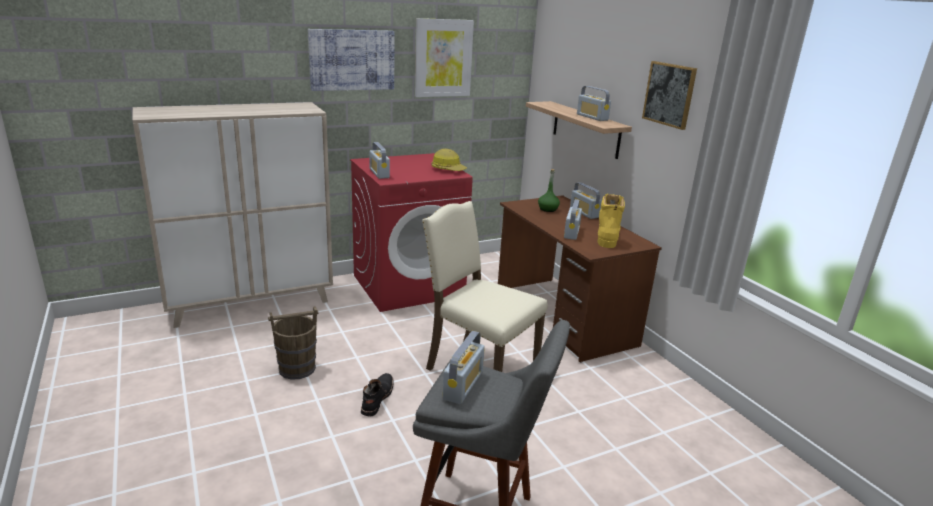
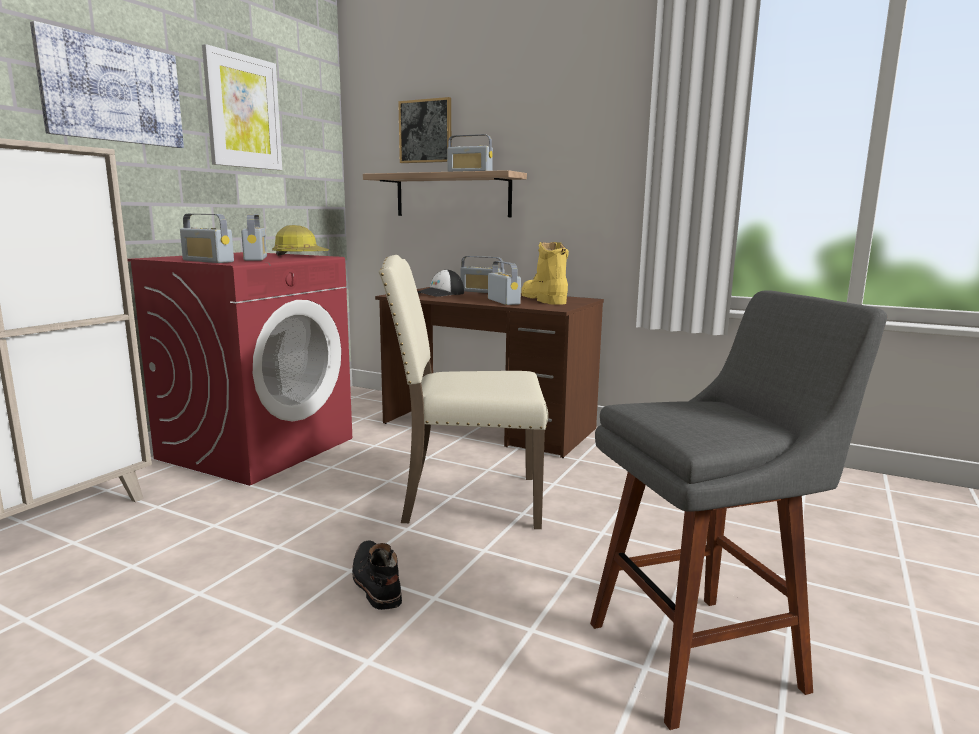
camera: 35 degrees left, 10 degrees down
brown bucket [268,306,318,380] -> none
radio [443,331,485,404] -> radio moved to [241,214,267,261]
green bottle [538,169,560,212] -> cap [417,269,464,297]
picture [642,61,697,130] -> picture moved to [398,97,451,163]

